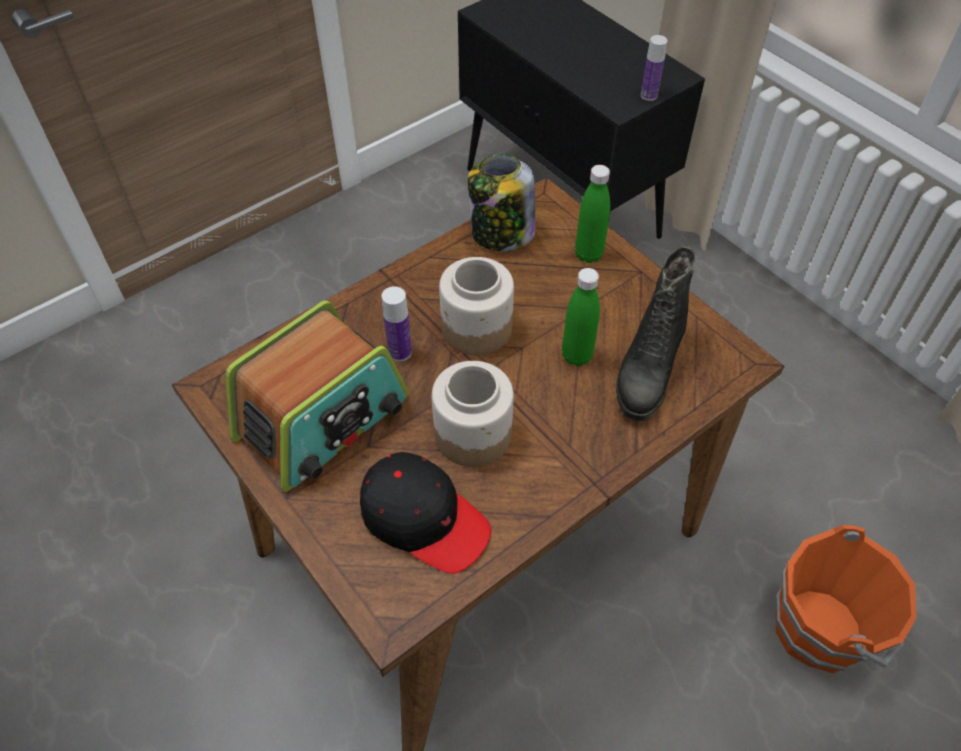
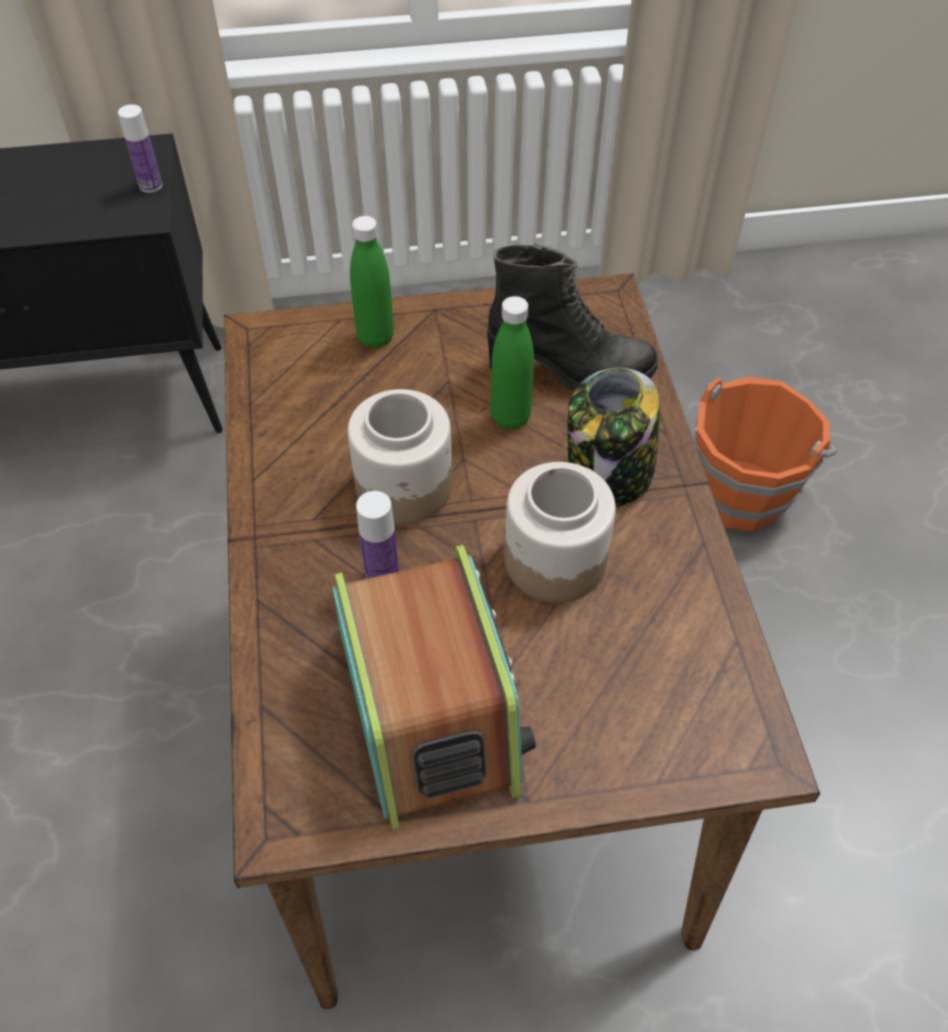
camera: 60 degrees left, 0 degrees up
black cap [360,452,491,574] -> none
jar [468,154,535,251] -> jar moved to [568,368,660,507]
black boot [616,246,695,421] -> black boot turned 45 degrees counterclockwise [487,243,658,392]

